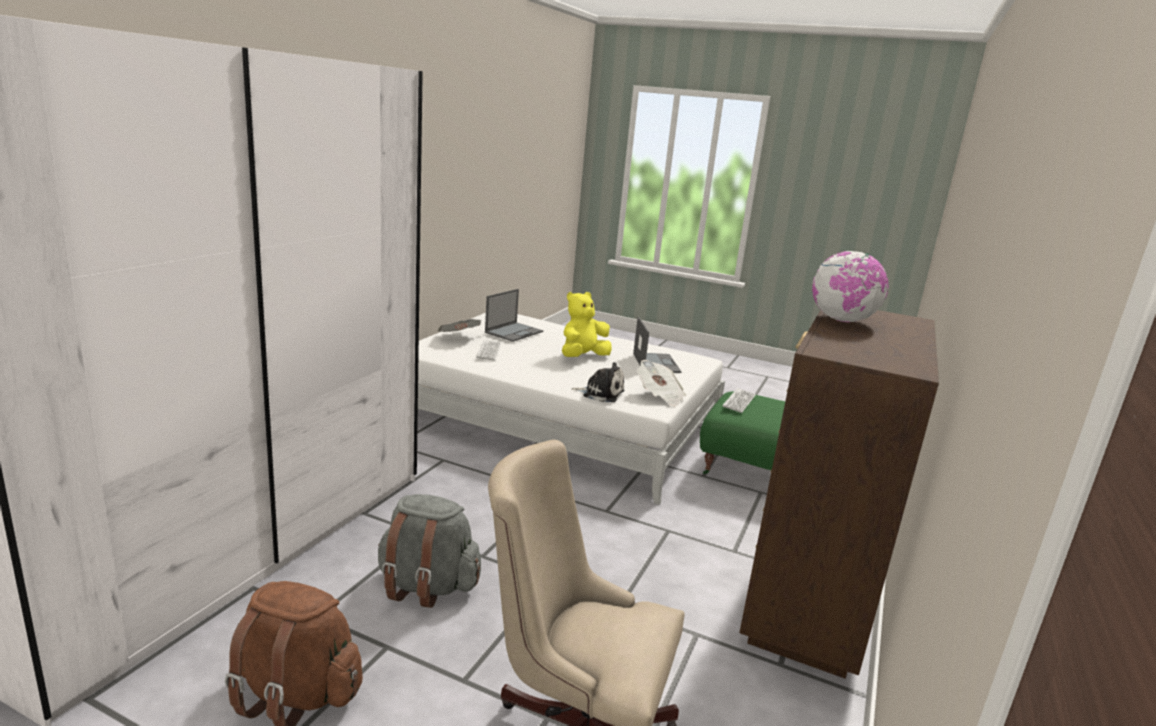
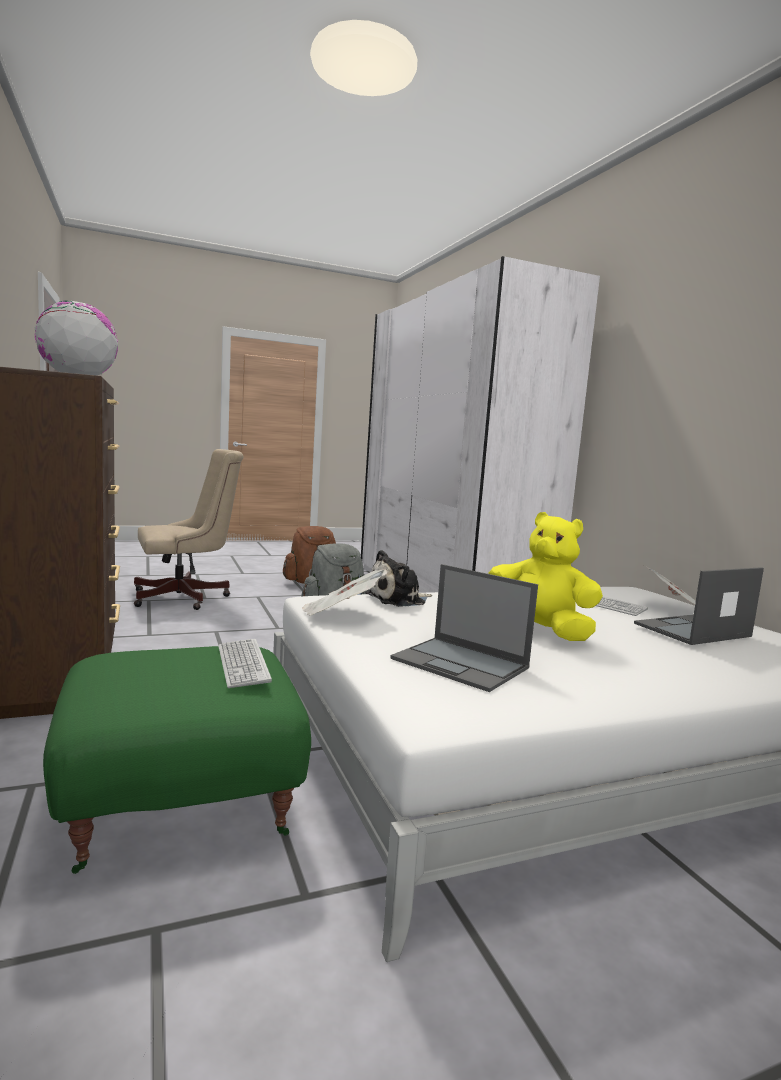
camera: 135 degrees right, 10 degrees down
laptop [485,289,543,342] -> laptop turned 75 degrees clockwise [634,567,764,645]
yellow plush toy [562,292,612,357] -> yellow plush toy turned 60 degrees counterclockwise [488,512,603,641]

